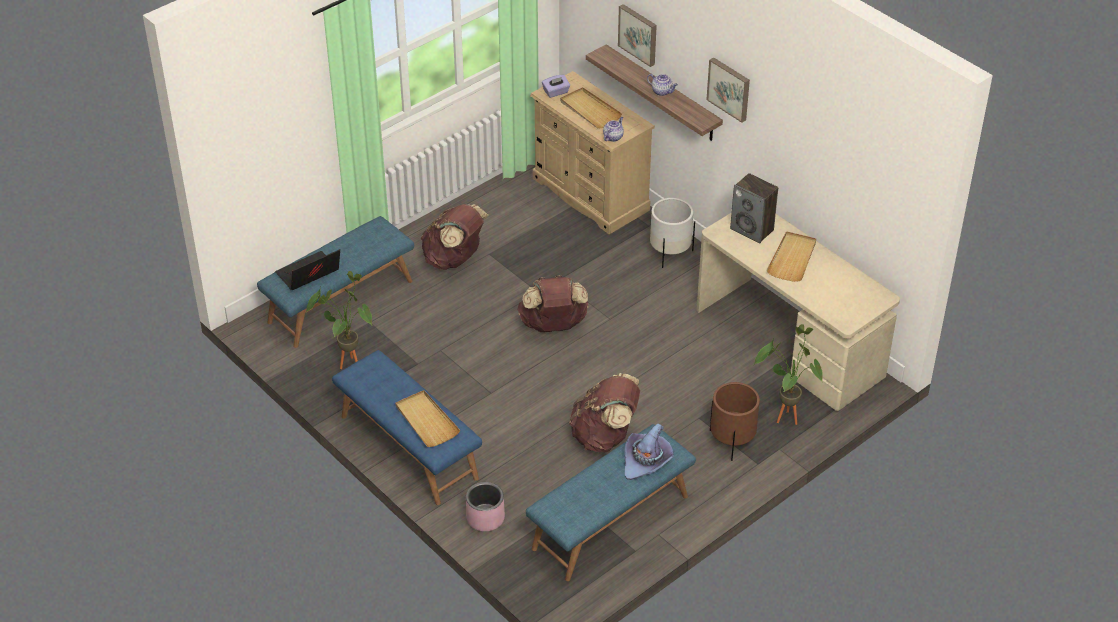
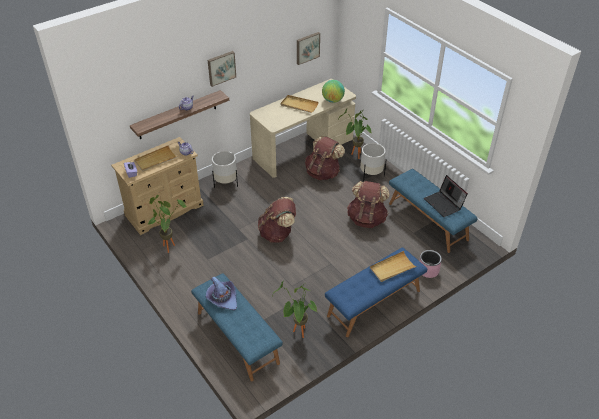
camera: 85 degrees left, 0 degrees up
laptop [275,249,340,290] -> laptop moved to [424,175,468,217]
brown backpack [421,204,489,270] -> brown backpack moved to [305,136,345,180]
picture [618,4,657,67] -> picture moved to [297,32,320,65]
purple hat [624,423,674,480] -> purple hat moved to [206,276,237,310]
brown planter [710,382,760,461] -> white planter [360,143,387,181]
speaker [730,173,778,244] -> none
none -> potted plant [147,195,186,253]
none -> globe [322,80,345,103]

